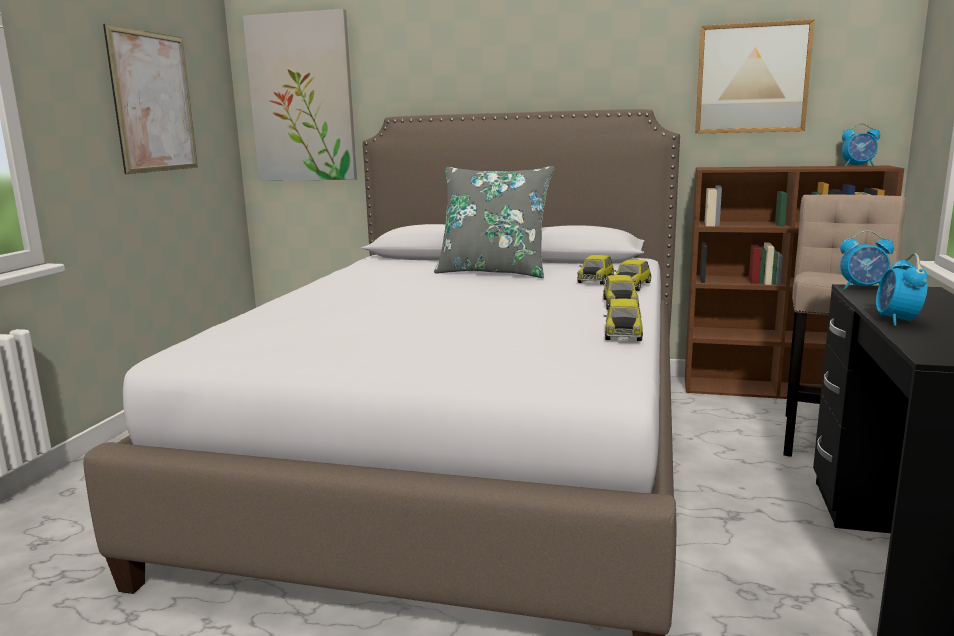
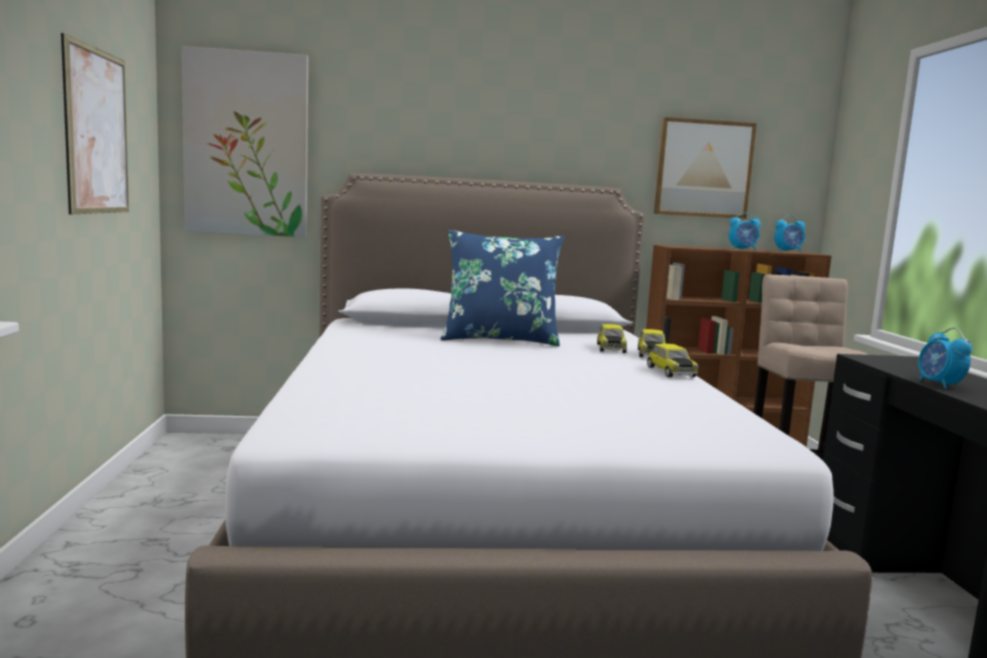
camera: 20 degrees left, 5 degrees down
grey pillow [434,166,555,278] -> blue pillow [441,230,564,346]
toy car [603,298,643,341] -> none
alarm clock [840,230,894,289] -> alarm clock moved to [729,212,760,251]

